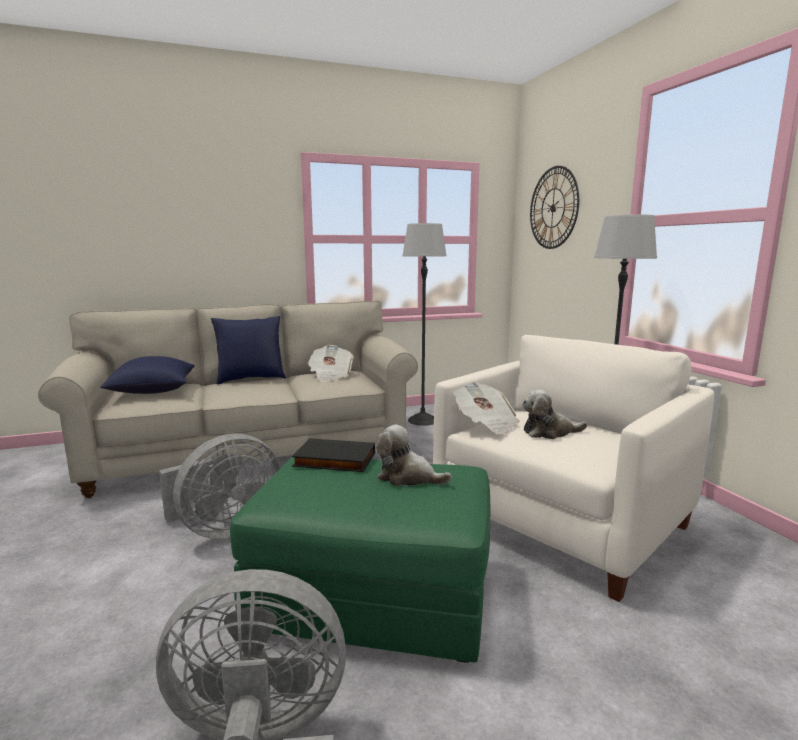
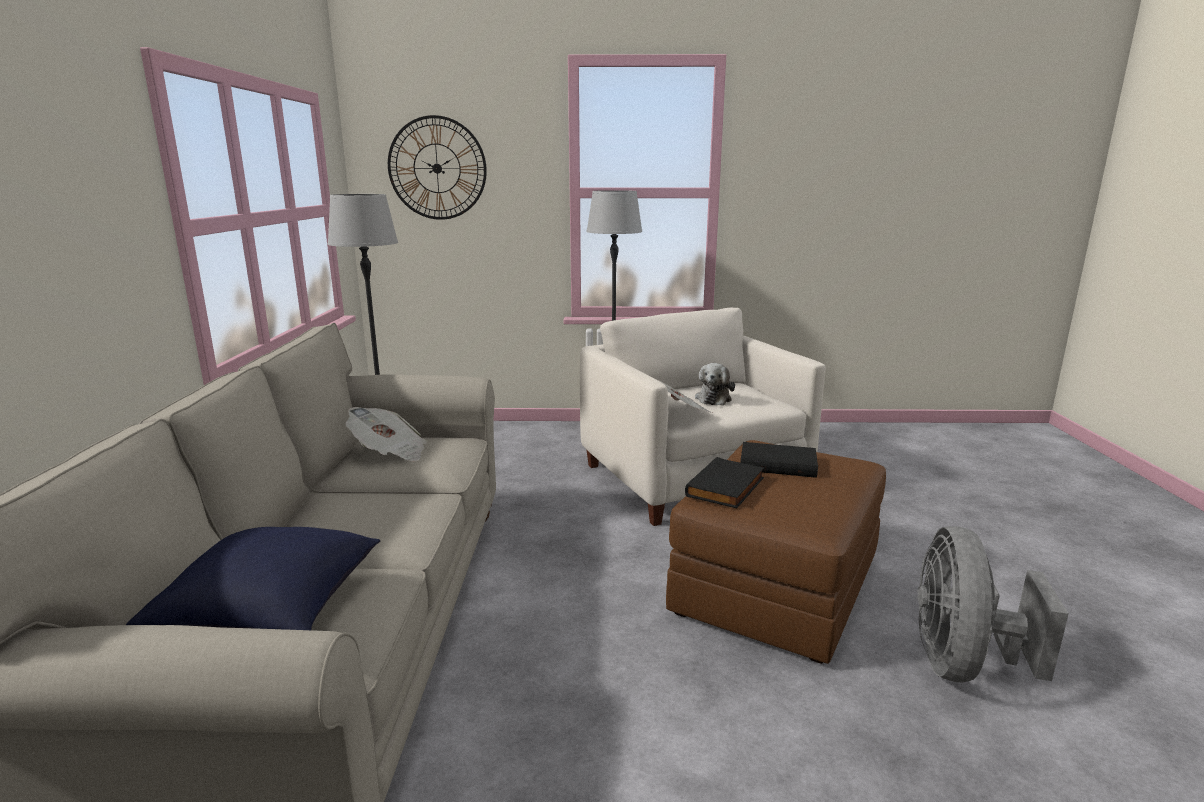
camera: 70 degrees left, 5 degrees up
grey fan [159,433,280,539] -> none
blue pillow [211,316,286,384] -> none
green ottoman [230,457,490,663] -> brown ottoman [666,440,886,664]
plush toy [376,425,452,486] -> black book [740,442,818,478]

